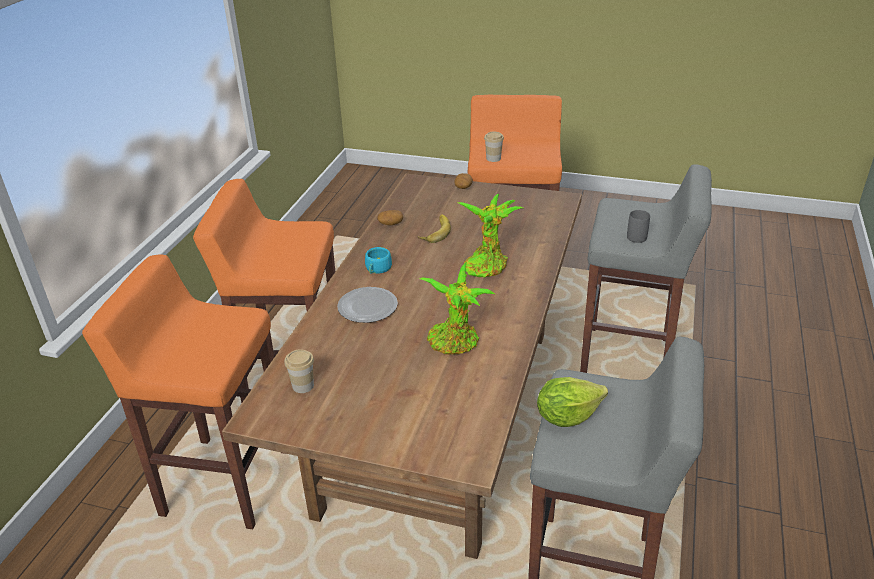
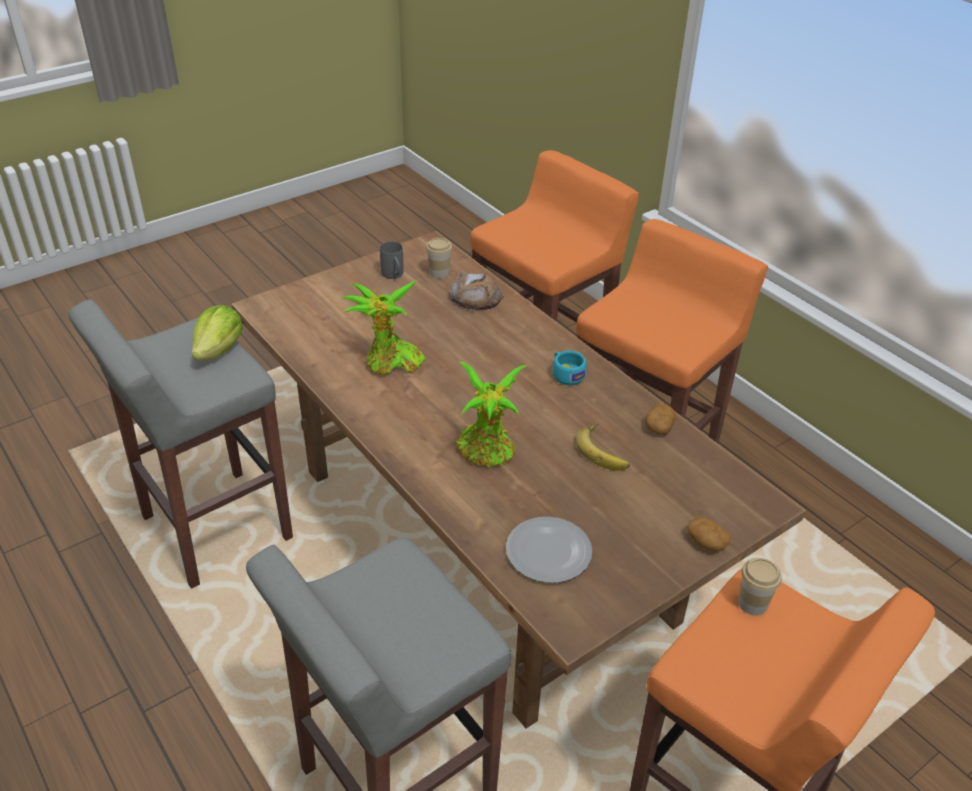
camera: 125 degrees right, 5 degrees up
plate [337,287,398,323] -> plate moved to [506,517,592,583]
grey mug [627,210,650,243] -> grey mug moved to [380,242,404,279]
none -> bread [448,273,504,312]

